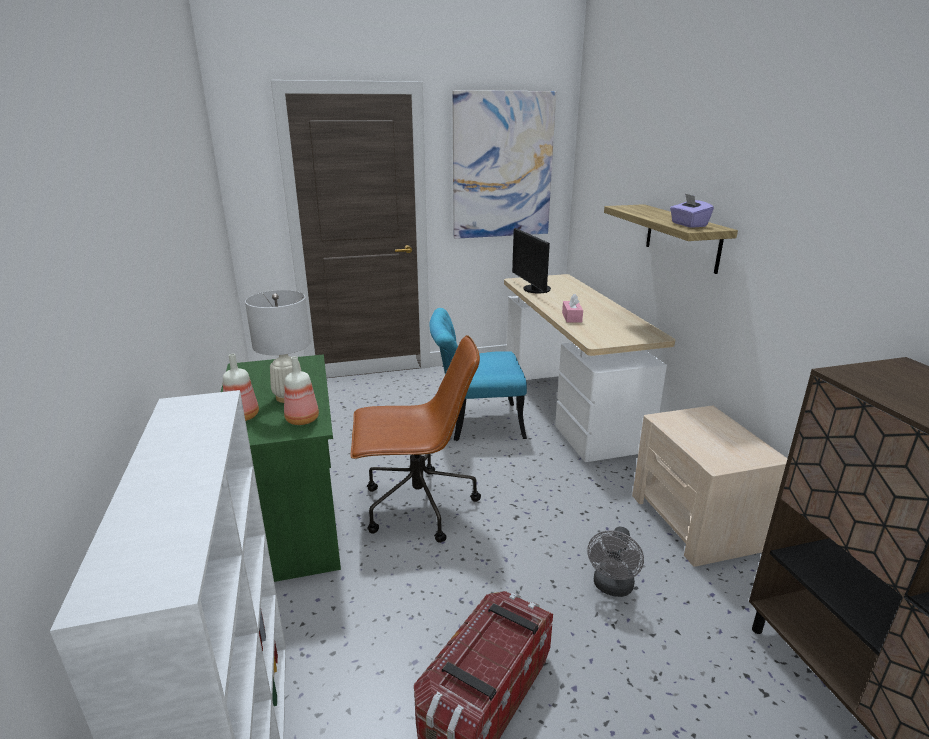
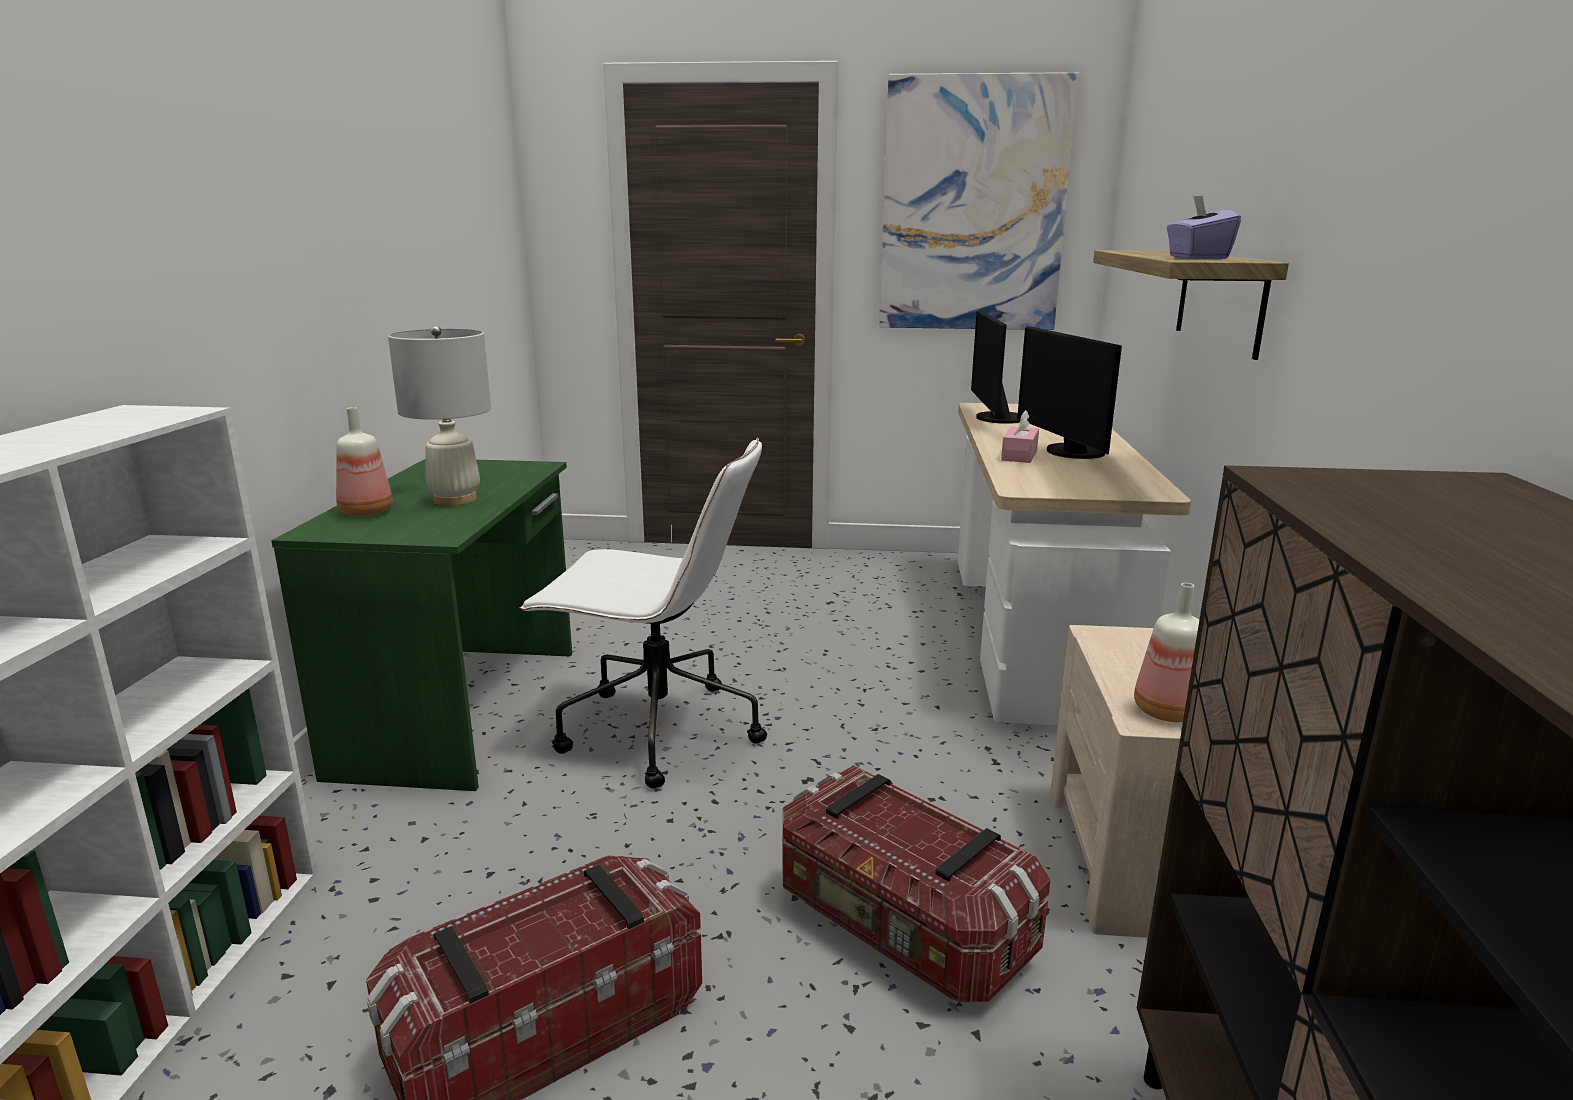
camera: 20 degrees right, 5 degrees down
bottle [284,356,319,425] -> bottle moved to [1134,583,1199,722]
brown office chair [351,335,481,543] -> white office chair [520,438,767,788]
turquoise chair [430,308,527,441] -> none
grey fan [587,527,644,597] -> storage box [783,765,1050,1002]
none -> monitor [1017,326,1122,459]

